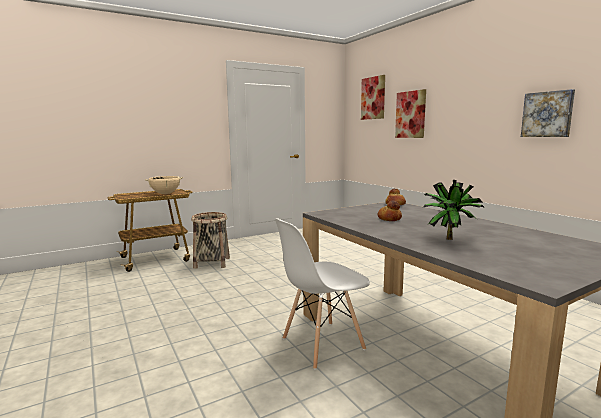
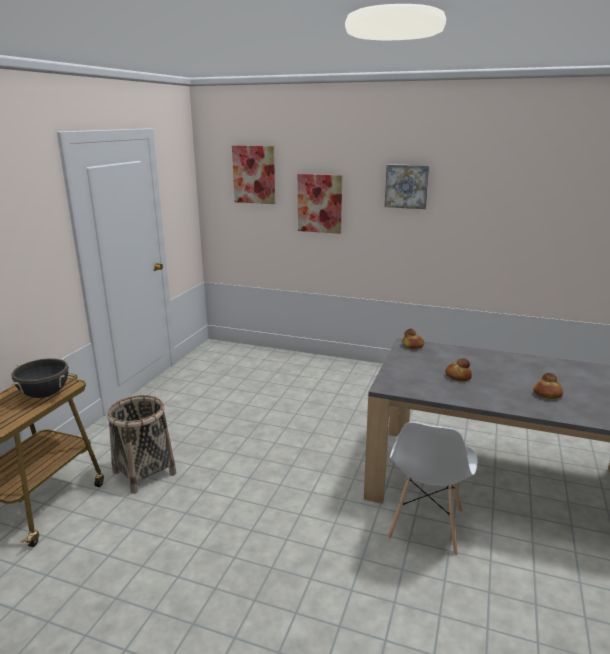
camera: 40 degrees left, 10 degrees up
beige cooking pot [145,176,183,194] -> black cooking pot [11,358,69,398]
potted plant [422,180,485,240] -> bread [533,373,563,399]
picture [521,89,575,137] -> picture moved to [385,164,429,209]

